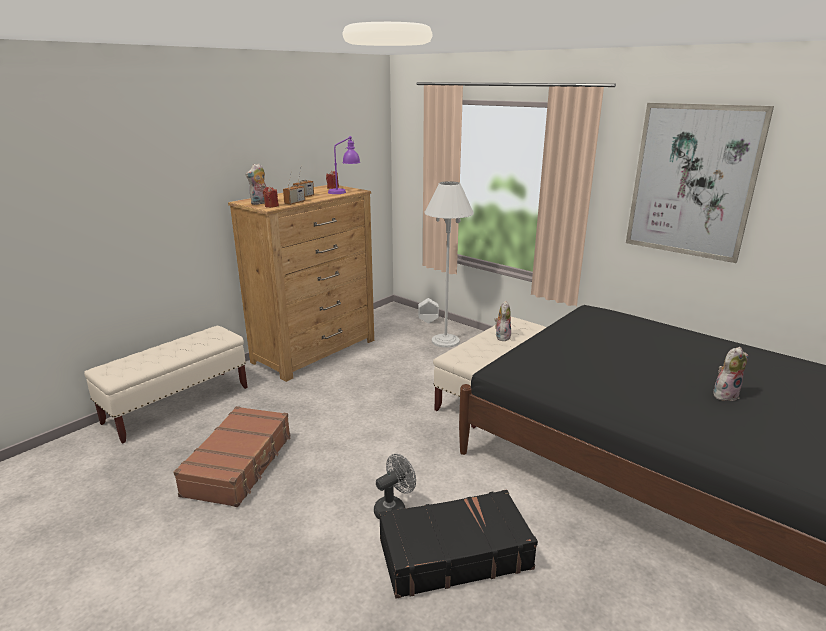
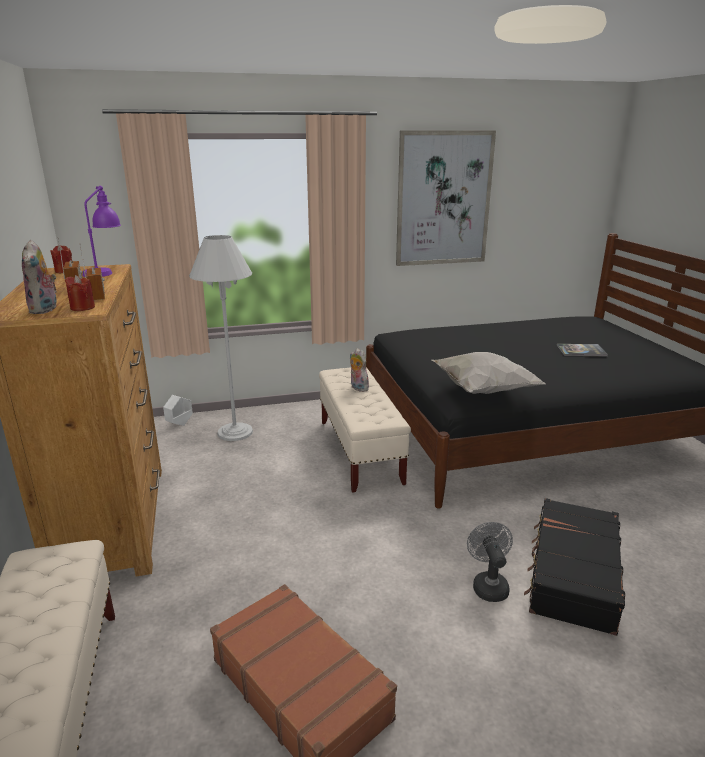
camera: 55 degrees left, 0 degrees up
plush toy [713,347,748,401] -> book [556,344,608,356]
none -> white pillow [432,352,545,394]

